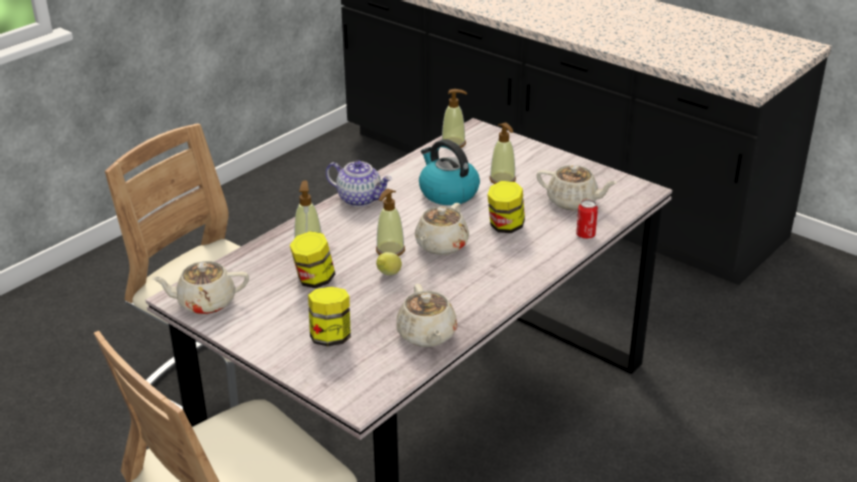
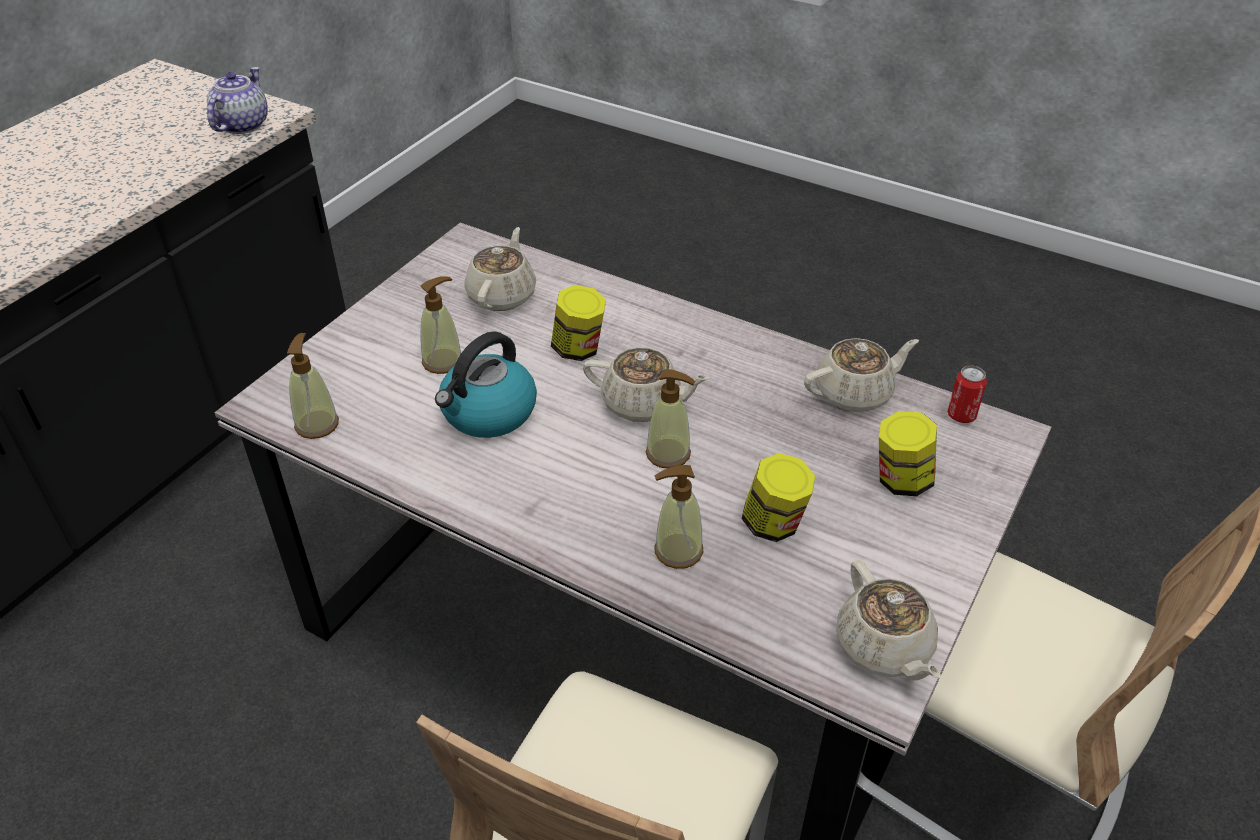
camera: 100 degrees left, 10 degrees up
teapot [326,160,392,207] -> teapot moved to [207,67,268,134]
lemon [376,252,402,275] -> none
can [576,199,598,239] -> can moved to [947,366,987,423]

